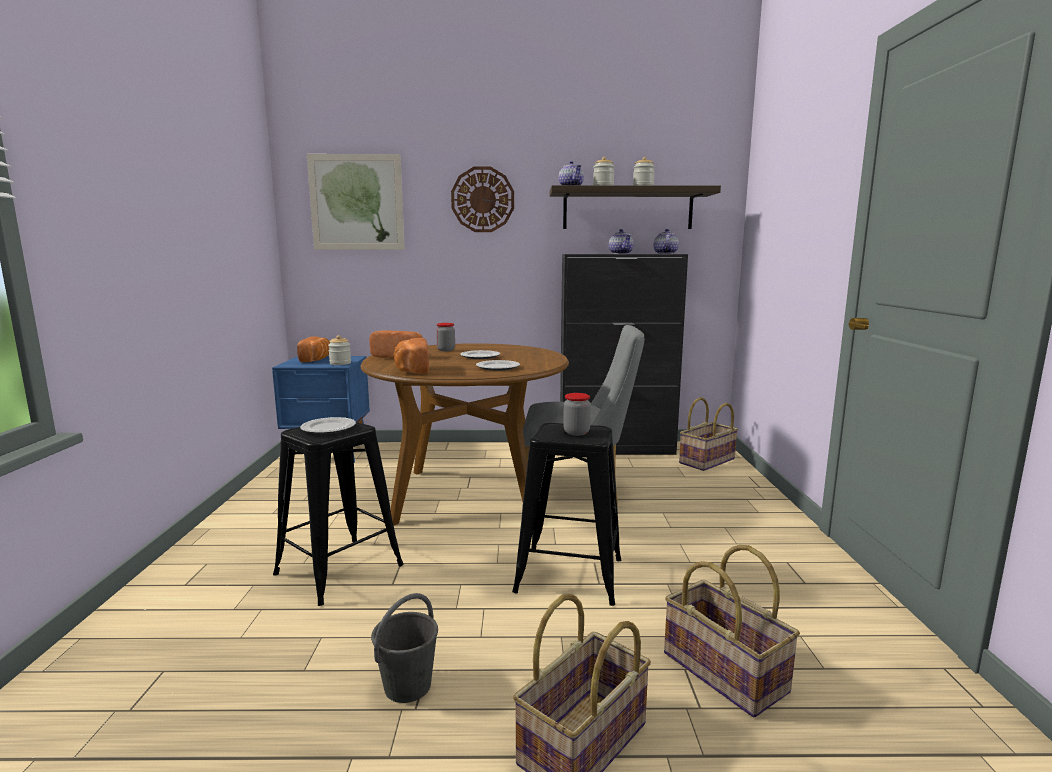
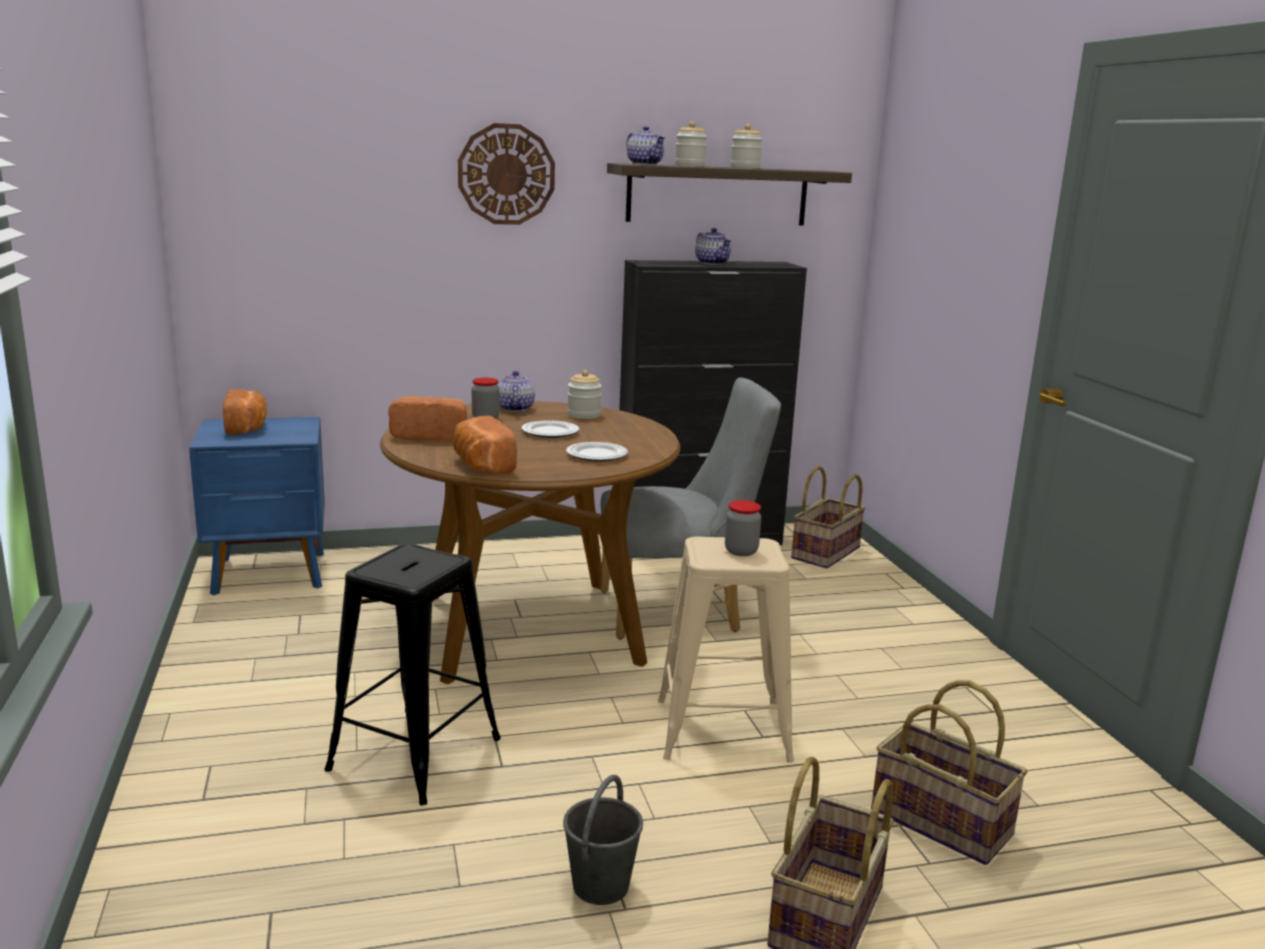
camera: 15 degrees left, 5 degrees up
plate [300,417,356,434] -> none
picture [307,154,405,250] -> none
jar [328,335,351,365] -> jar moved to [567,370,602,419]
black stool [512,422,621,606] -> beige stool [658,536,794,763]
teapot [654,229,679,254] -> teapot moved to [497,371,535,412]

